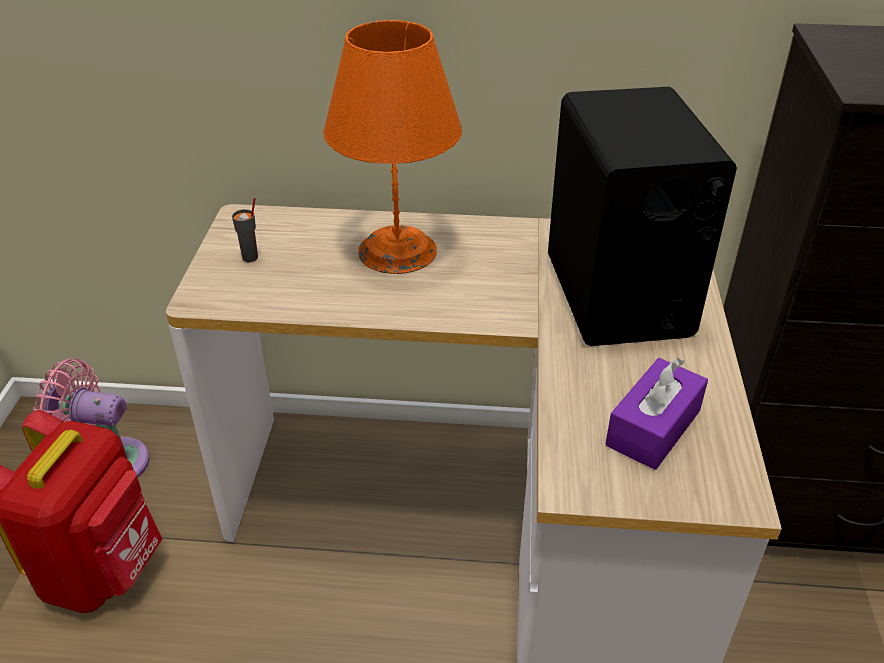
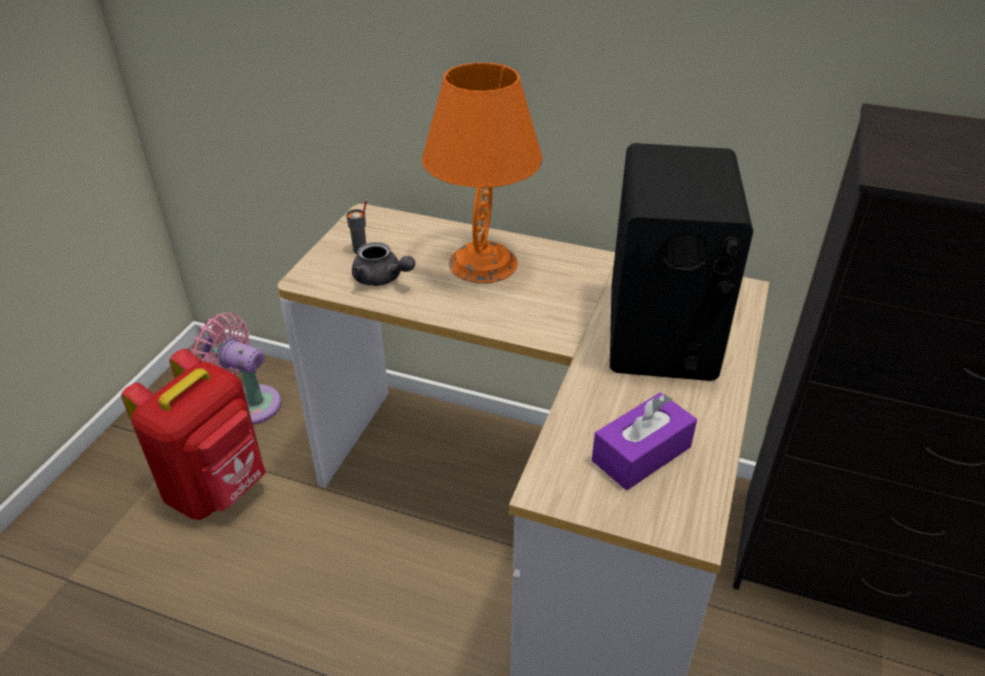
camera: 15 degrees right, 0 degrees up
none -> grey teapot [352,242,415,286]

